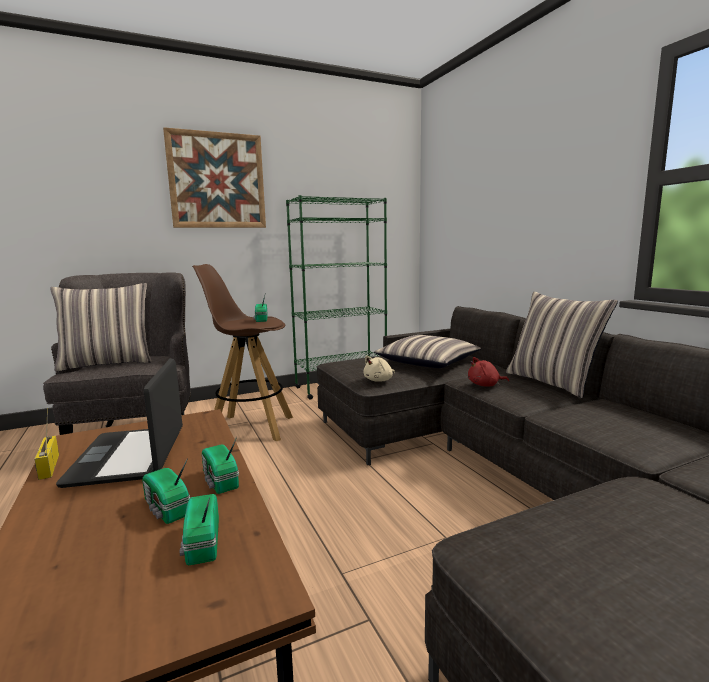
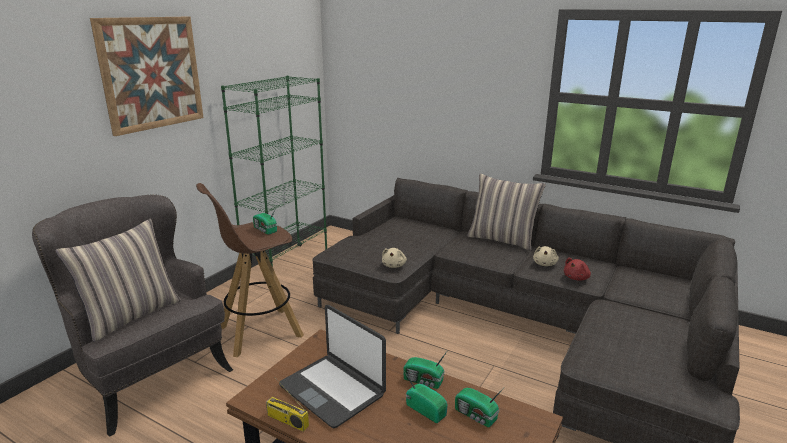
camera: 35 degrees left, 10 degrees up
radio [143,458,190,524] -> radio turned 150 degrees counterclockwise [404,371,448,423]
pillow [374,335,481,368] -> none
red plush toy [468,357,509,387] -> red plush toy moved to [564,258,591,281]
none -> beige plush toy [533,246,559,266]

